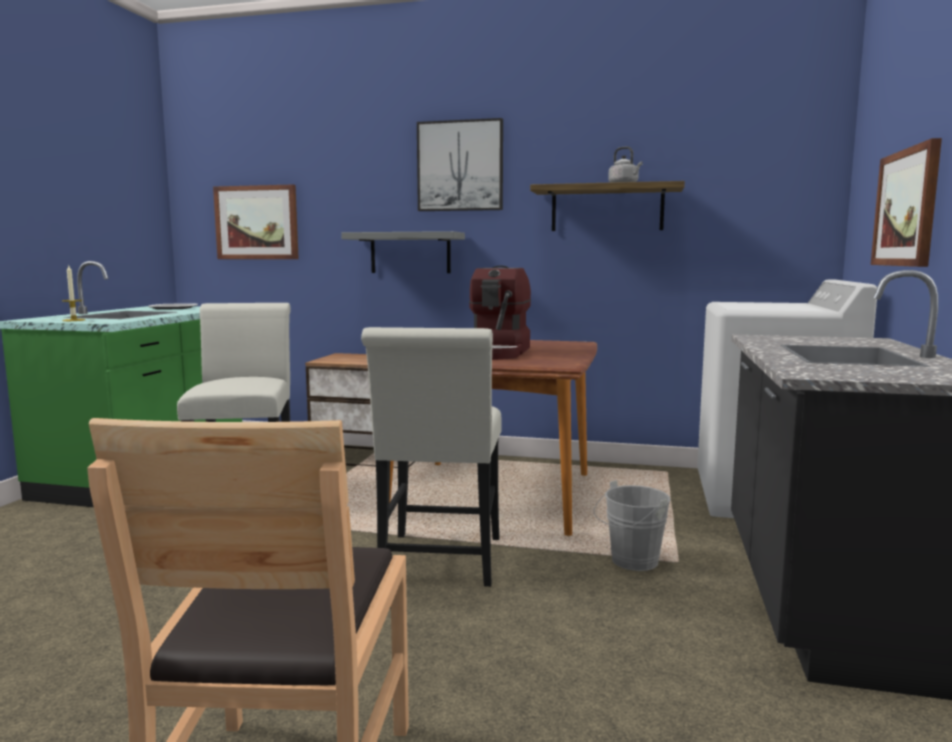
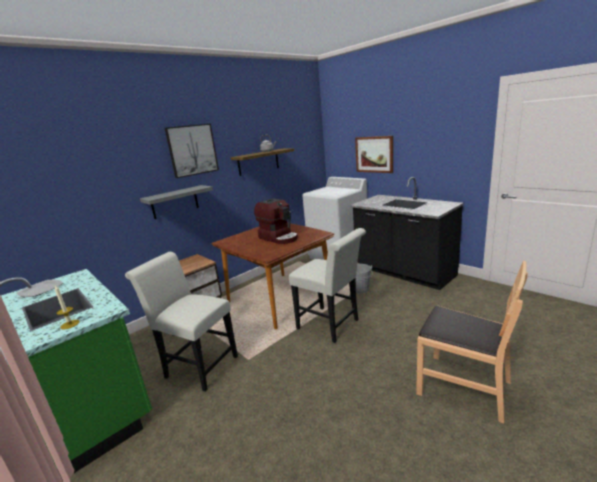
camera: 55 degrees left, 10 degrees up
picture [213,184,299,259] -> none

